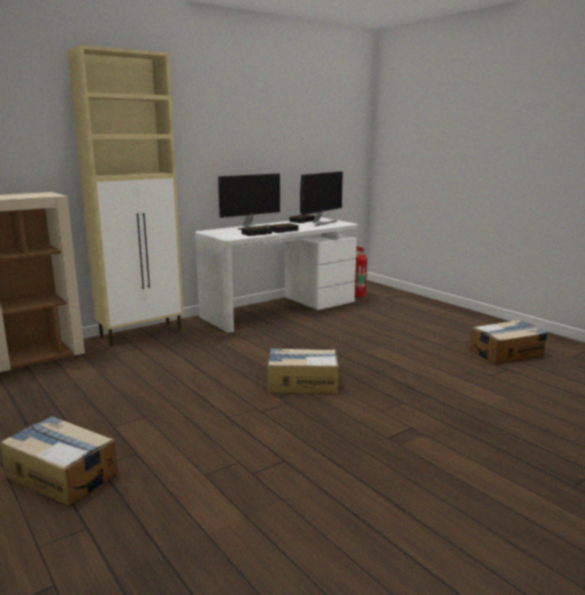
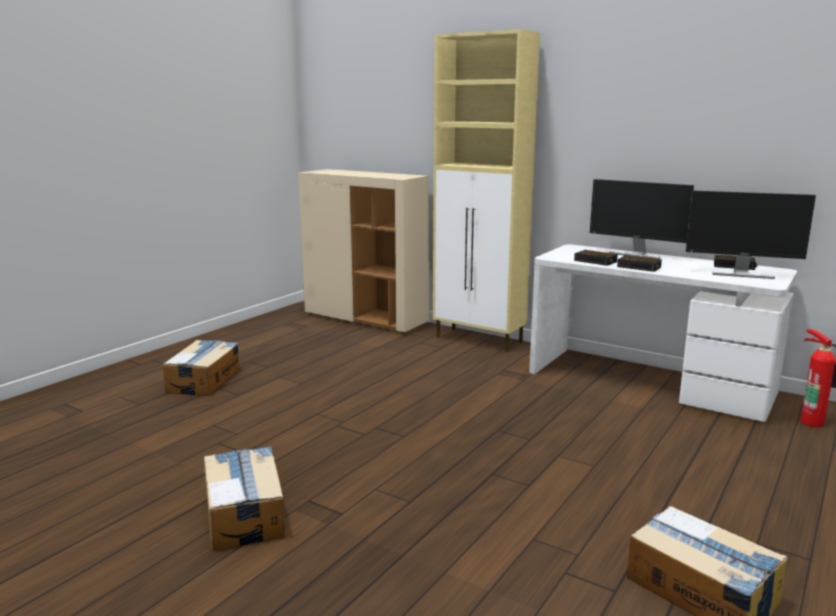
camera: 70 degrees right, 0 degrees up
cardboard box [267,348,339,394] -> cardboard box moved to [204,446,285,551]

